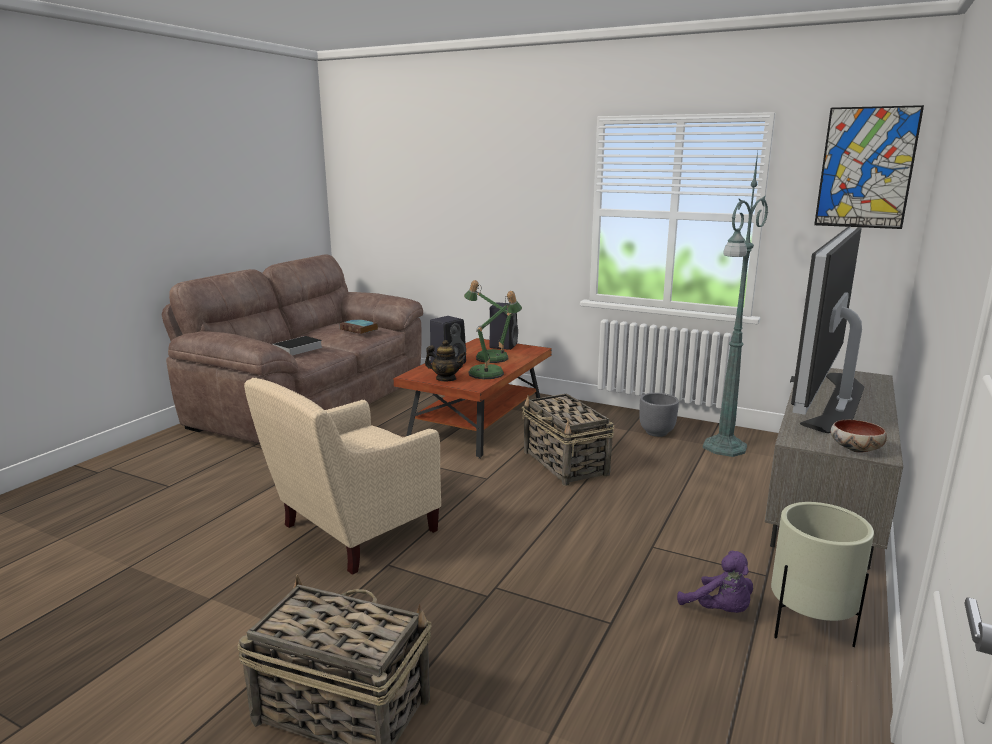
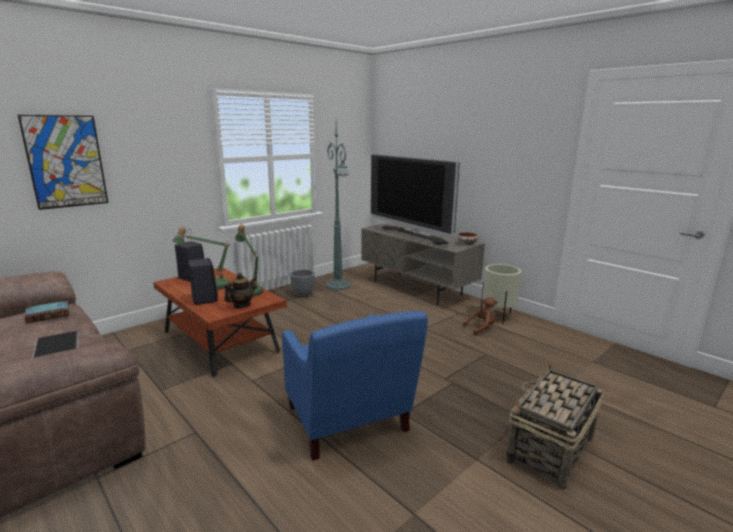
camera: 70 degrees left, 0 degrees up
beige armchair [244,378,441,575] -> blue armchair [282,311,428,461]
basket [522,393,615,486] -> none
purple plush toy [677,551,753,613] -> brown plush toy [463,297,498,336]
picture [814,105,924,229] -> picture moved to [18,115,108,210]

